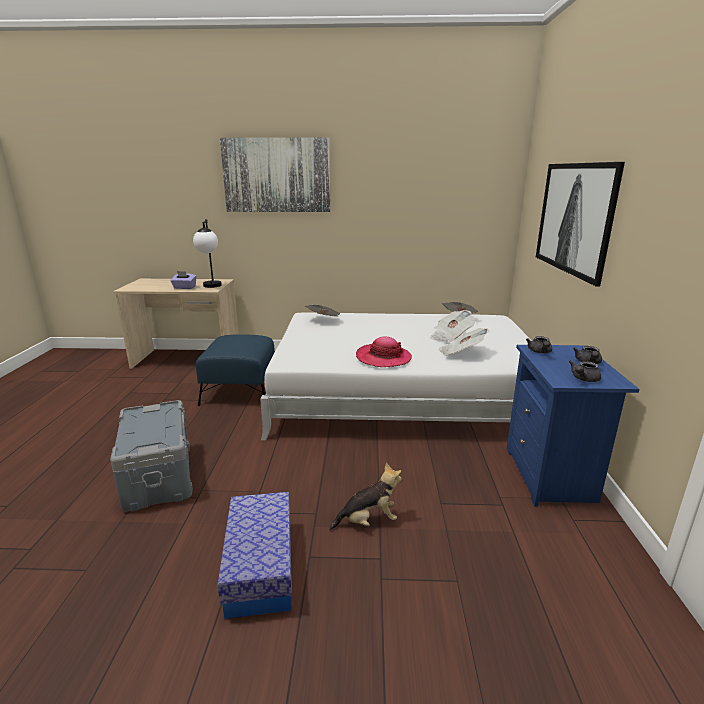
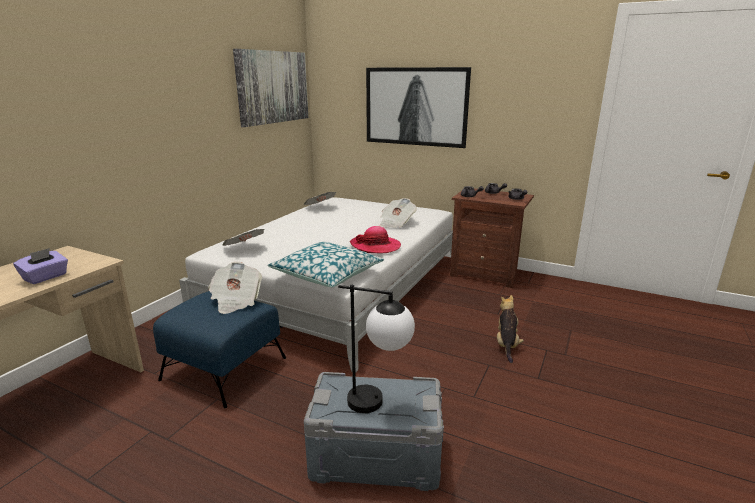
camera: 65 degrees left, 0 degrees up
table lamp [193,219,222,288] -> table lamp moved to [338,285,415,413]
storage box [217,492,292,619] -> none
picture [220,137,331,212] -> picture moved to [233,49,308,127]
newspaper [430,310,475,342] -> newspaper moved to [208,262,262,314]
blue nightstand [507,345,639,507] -> brown nightstand [450,189,534,288]
none -> pillow [268,242,384,287]

